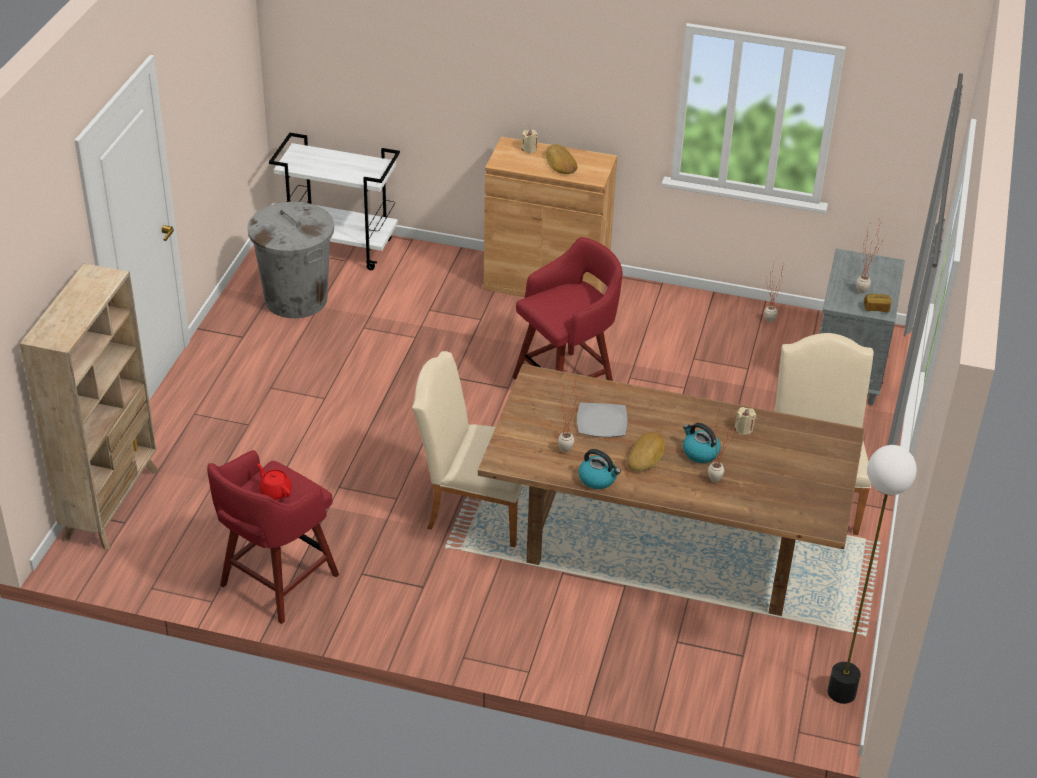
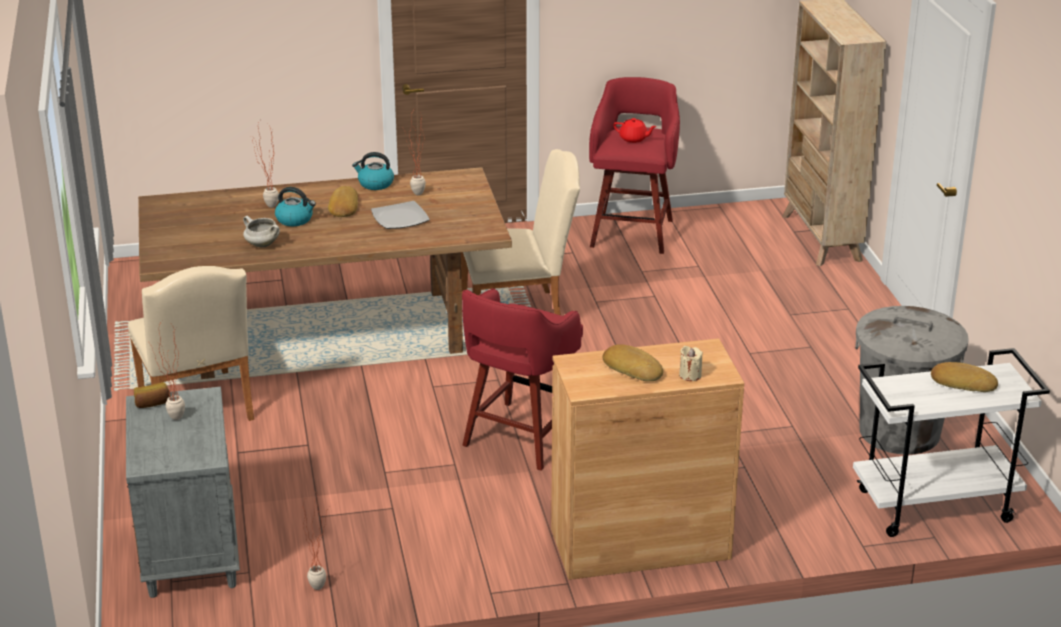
camera: 155 degrees right, 10 degrees down
beige candle [735,407,756,435] -> white cooking pot [243,216,280,247]
floor lamp [828,445,917,704] -> none
none -> bread [931,362,998,392]

